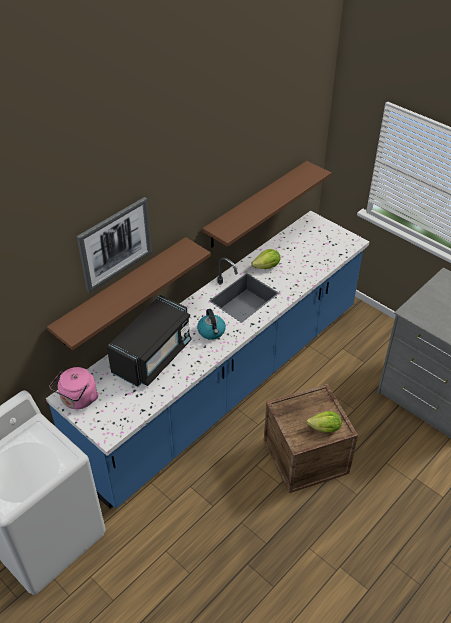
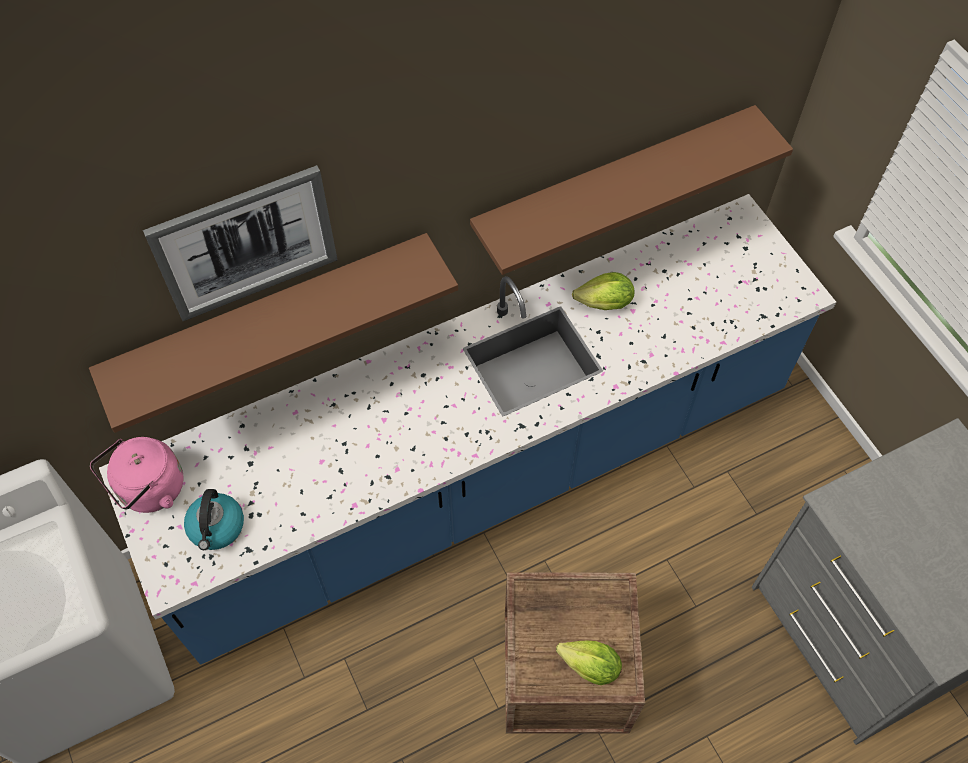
camera: 20 degrees right, 15 degrees up
black microwave [107,295,191,387] -> none
kettle [197,309,226,340] -> kettle moved to [184,489,244,550]

